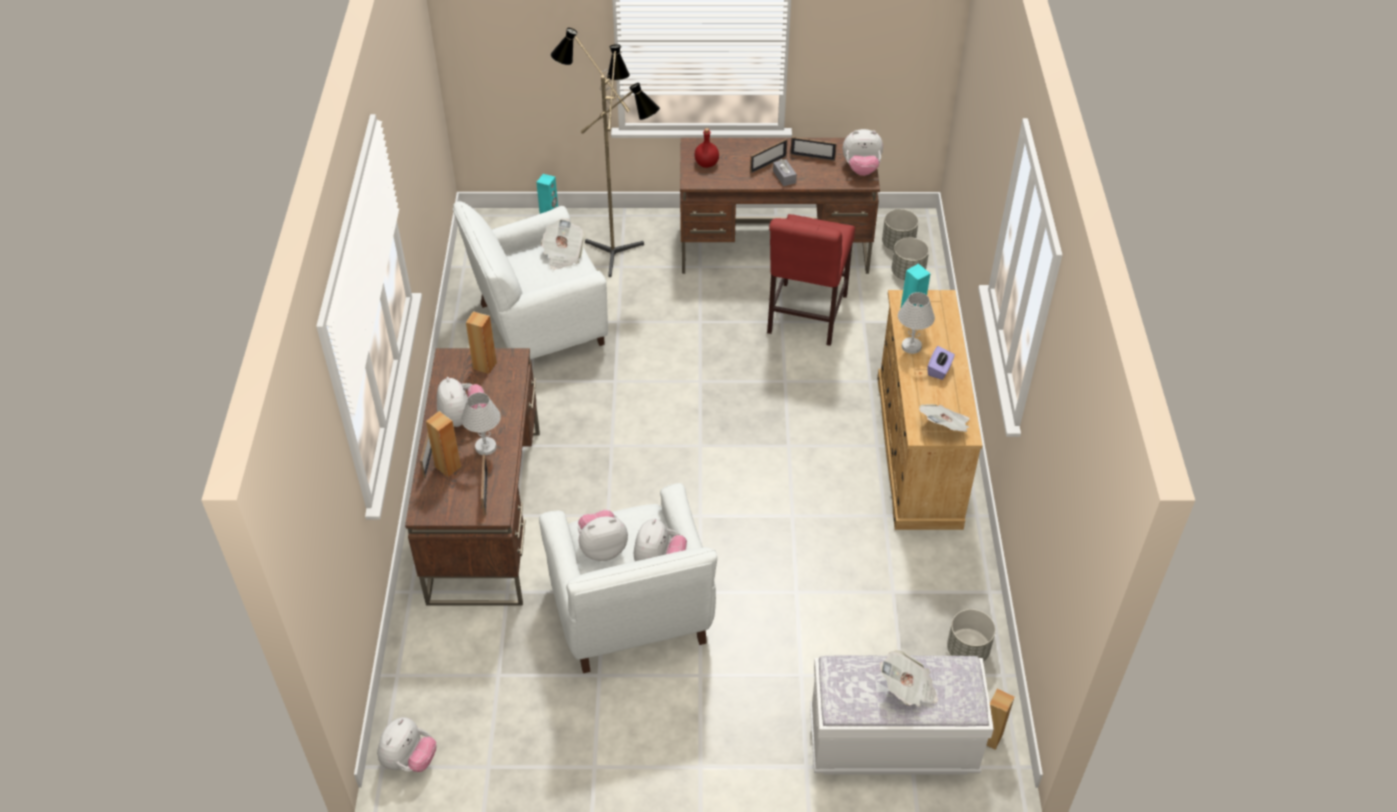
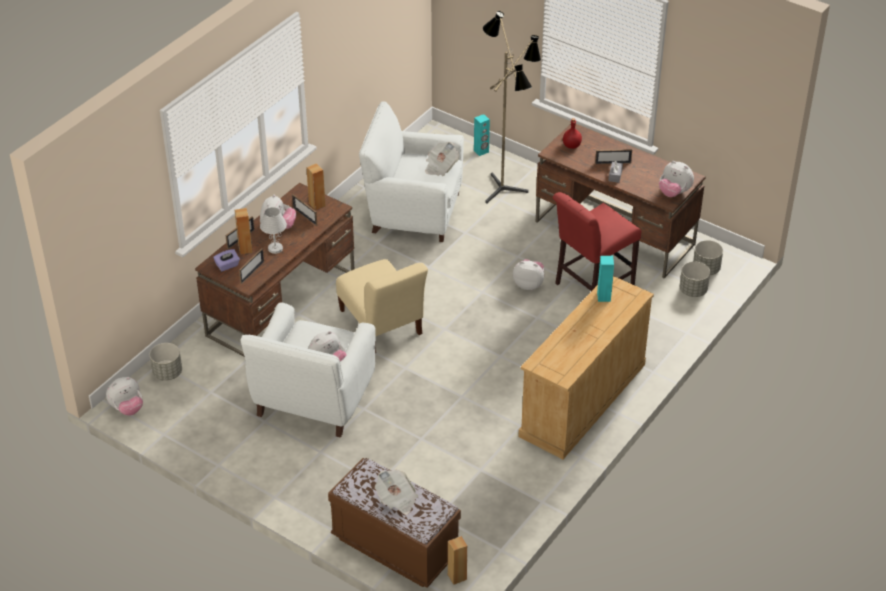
camera: 35 degrees right, 5 degrees down
plush toy [578,510,628,561] -> plush toy moved to [513,259,544,290]
picture frame [790,137,837,161] -> picture frame moved to [292,194,317,226]
white bench [810,655,994,774] -> brown bench [328,458,461,588]
white table lamp [898,292,935,354] -> none
newspaper [919,404,970,432] -> none
purple tissue box [927,346,955,380] -> purple tissue box moved to [213,249,240,271]
grey planter [947,609,996,662] -> grey planter moved to [150,343,182,381]
none -> beige chair [336,259,428,353]

